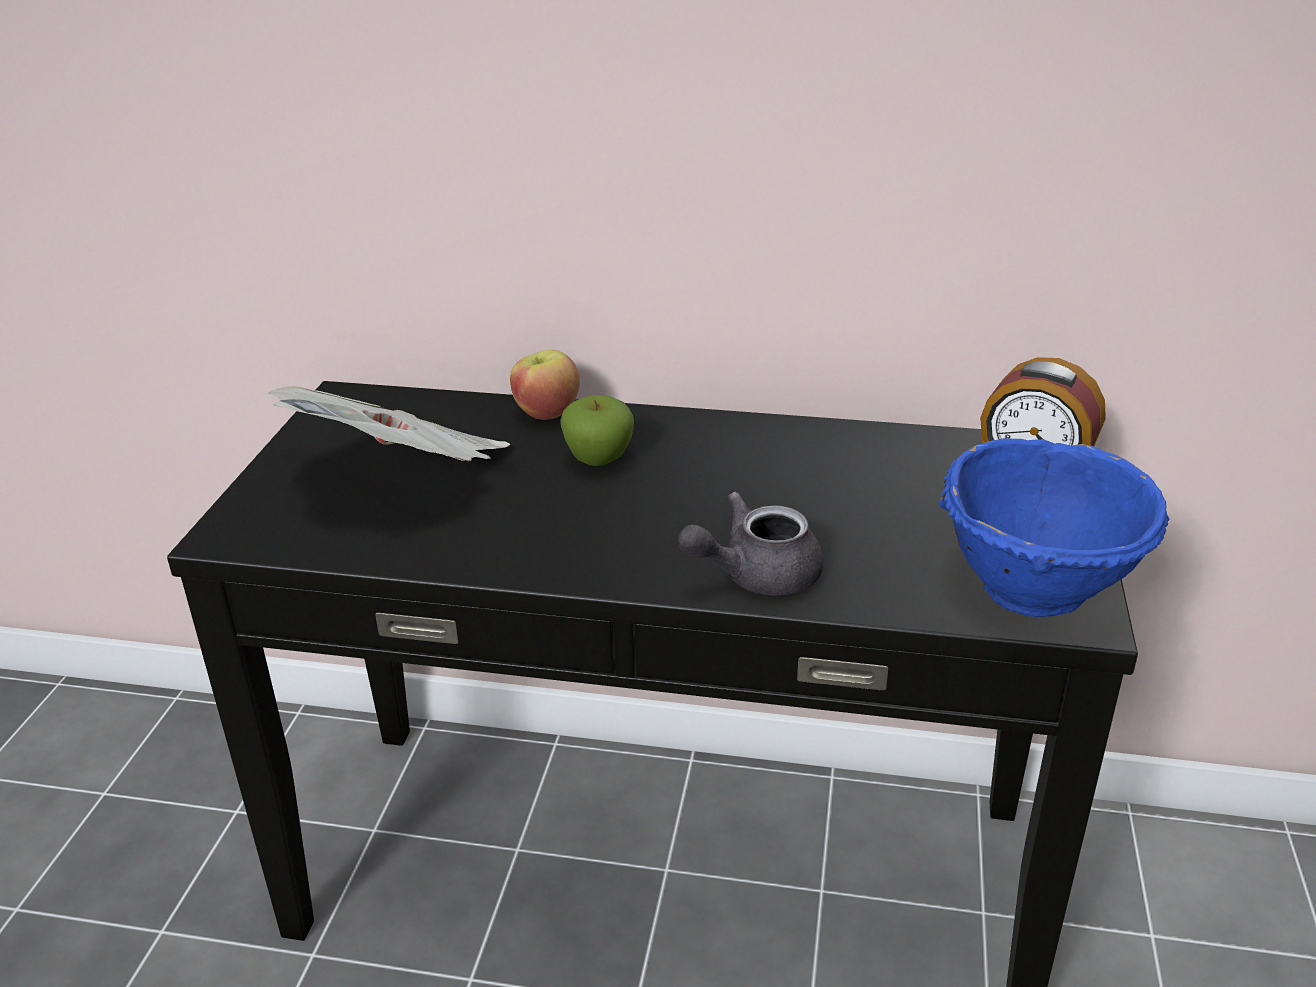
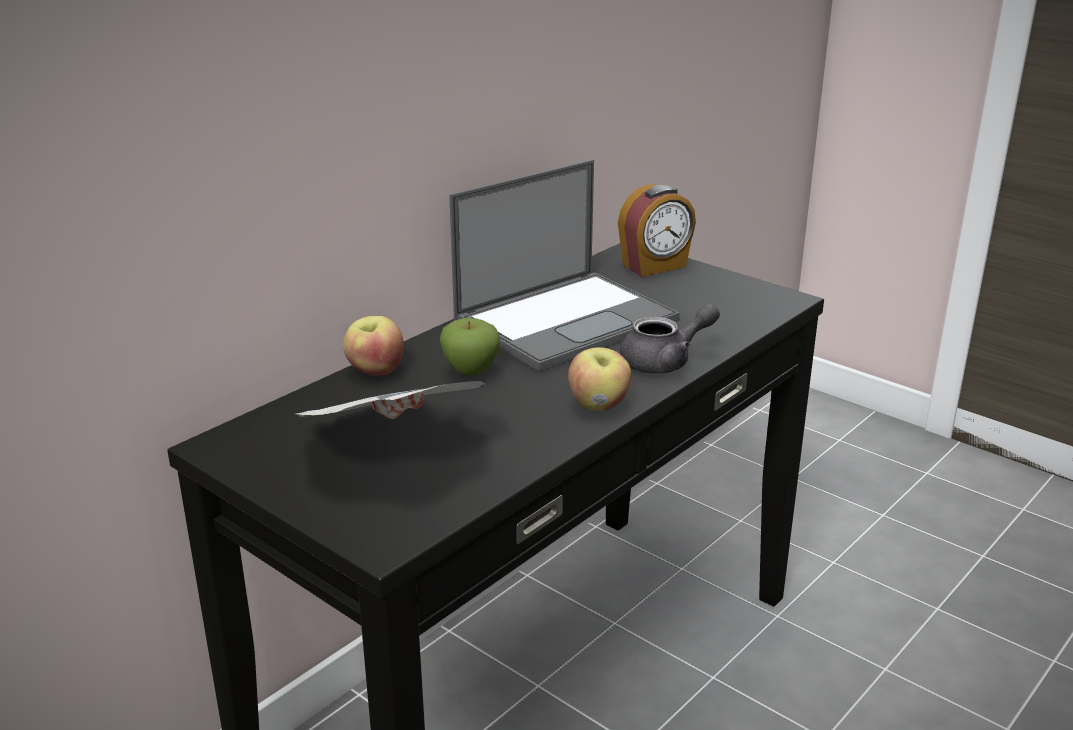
camera: 60 degrees left, 5 degrees down
grey teapot [678,492,823,596] -> grey teapot turned 120 degrees counterclockwise [620,303,720,374]
blue bowl [939,438,1170,617] -> none
none -> laptop [449,160,680,372]
none -> apple [568,347,632,411]

